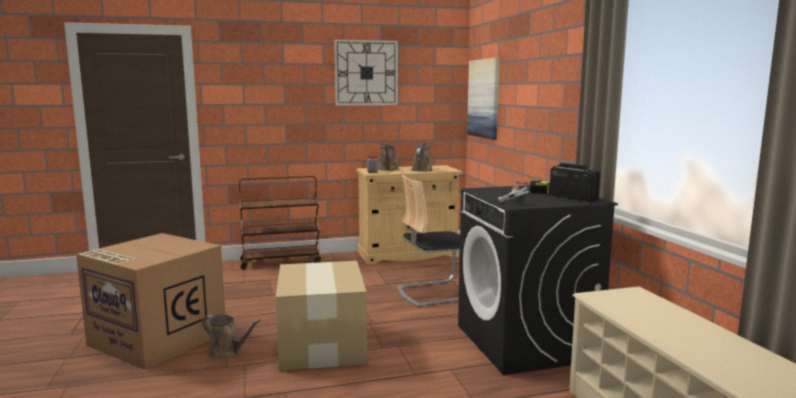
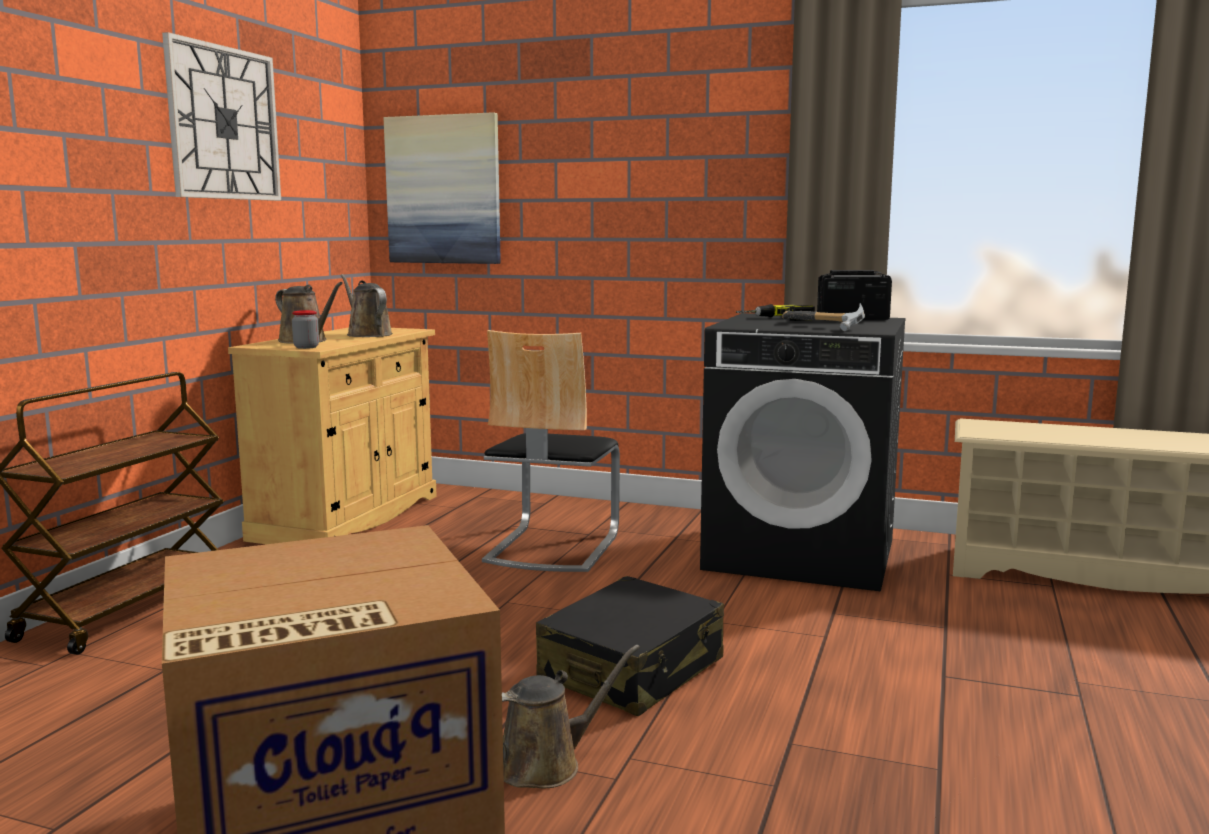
camera: 55 degrees left, 0 degrees up
cardboard box [276,261,367,371] -> black suitcase [536,576,724,716]

